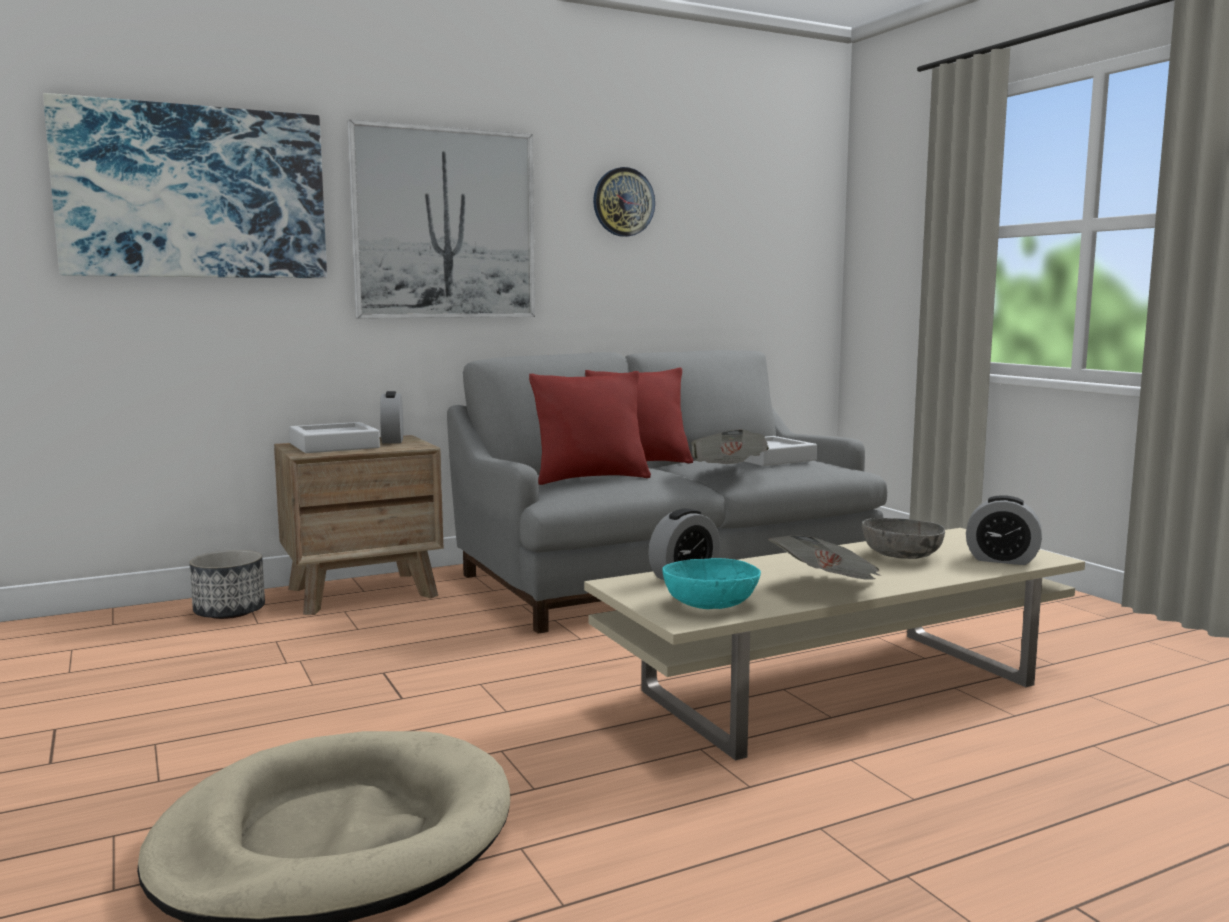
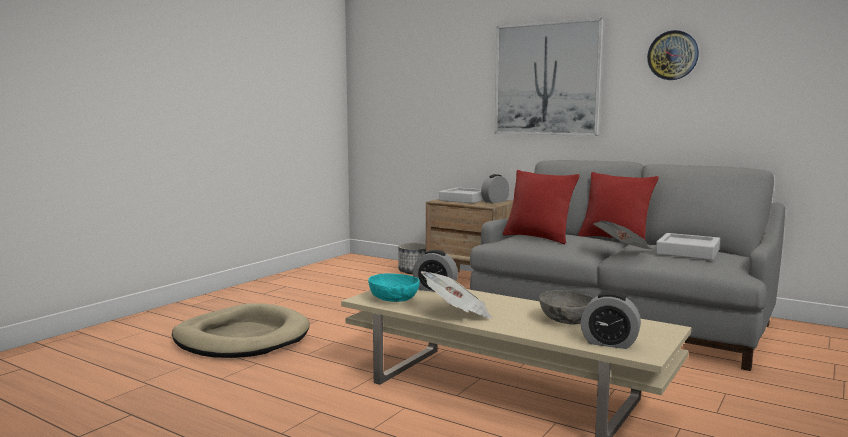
camera: 60 degrees right, 0 degrees up
picture [43,93,327,278] -> none
alarm clock [966,495,1042,565] -> alarm clock turned 60 degrees counterclockwise [581,292,641,349]

